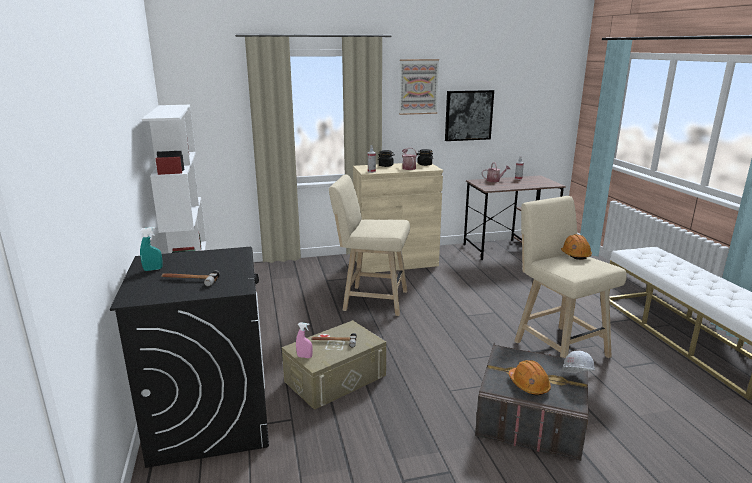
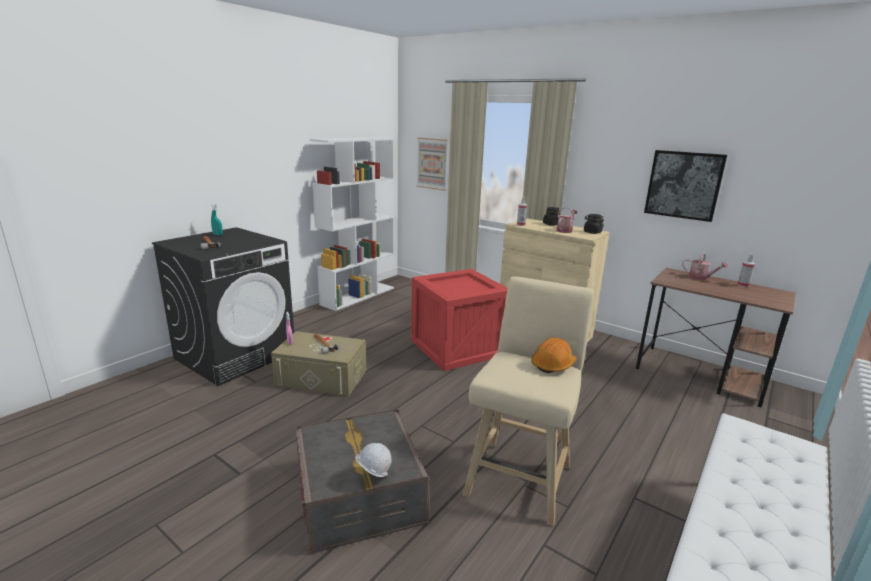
camera: 50 degrees right, 0 degrees up
beige stool [329,175,410,316] -> crate [411,269,508,371]
picture [399,59,439,115] -> picture moved to [416,138,449,191]
orange hard hat [509,360,551,395] -> none

